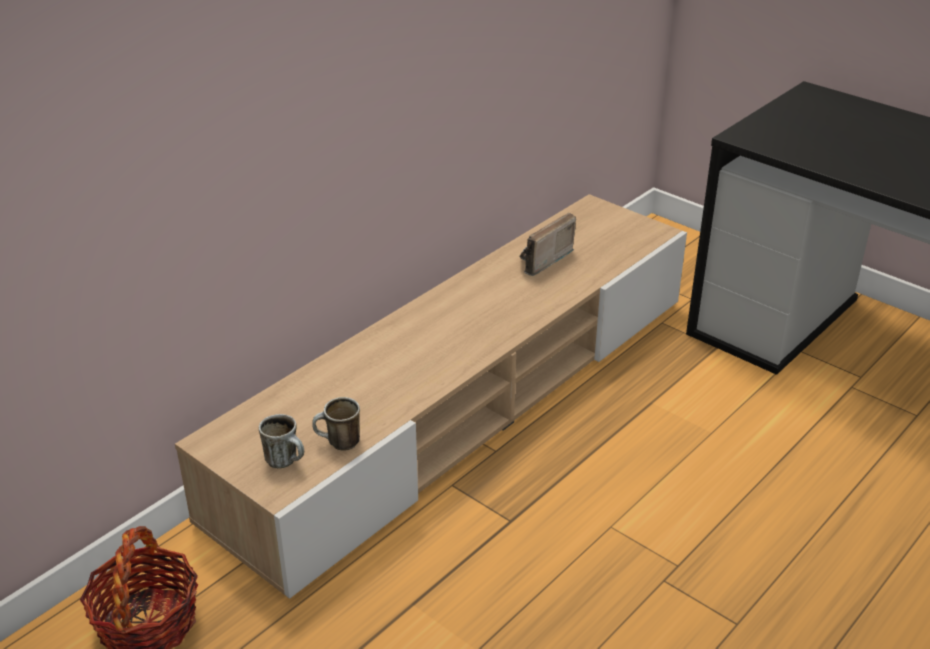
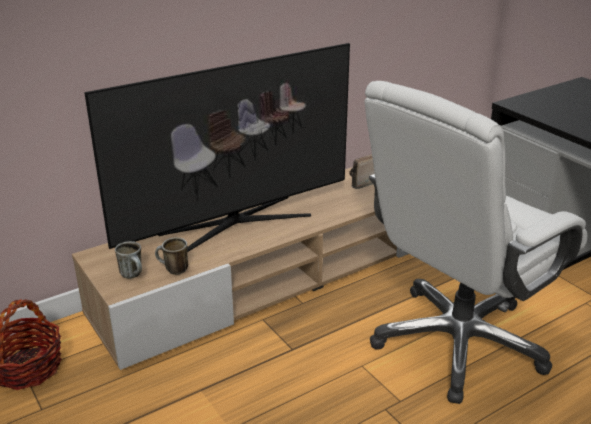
camera: 15 degrees right, 5 degrees down
none -> television [85,43,350,252]
none -> white office chair [364,81,587,404]

